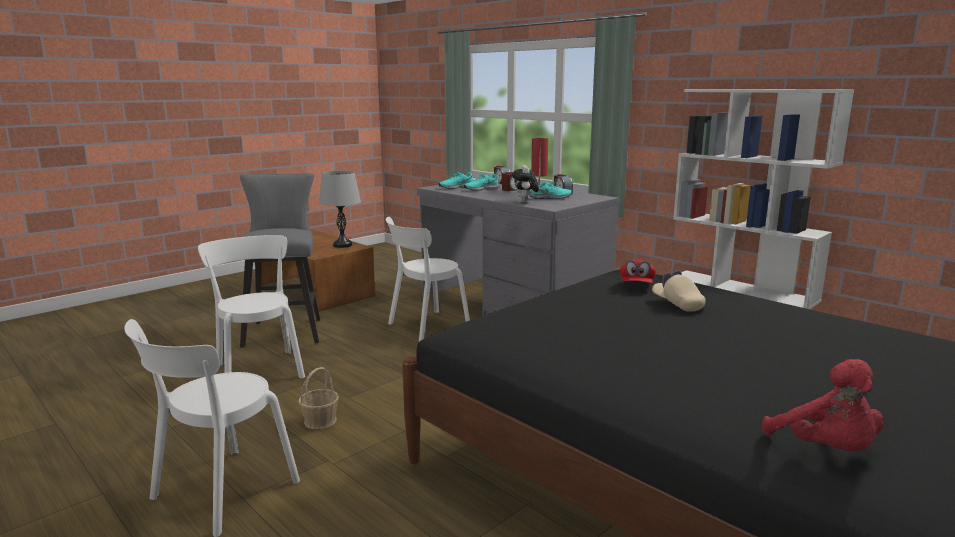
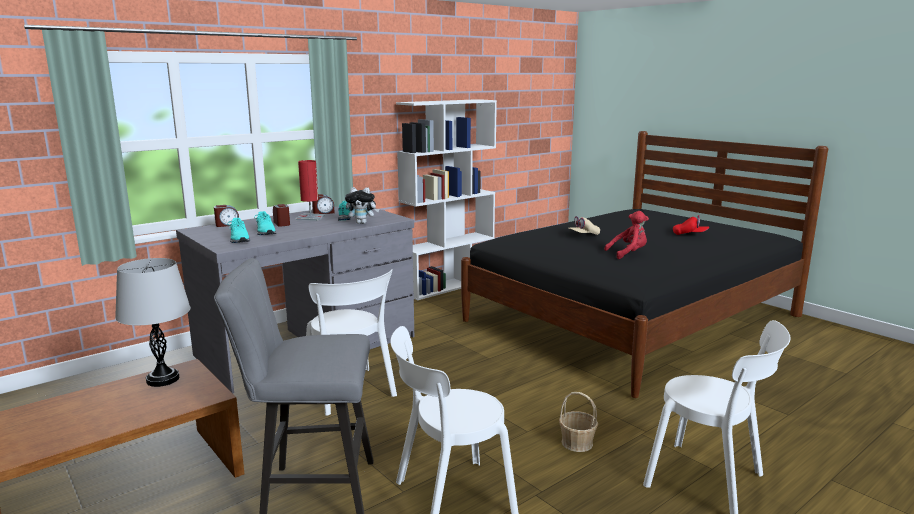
camera: 85 degrees left, 0 degrees up
red cap [620,260,656,283] -> red cap moved to [673,215,709,235]
red plush toy [762,359,884,451] -> red plush toy moved to [604,211,649,259]

